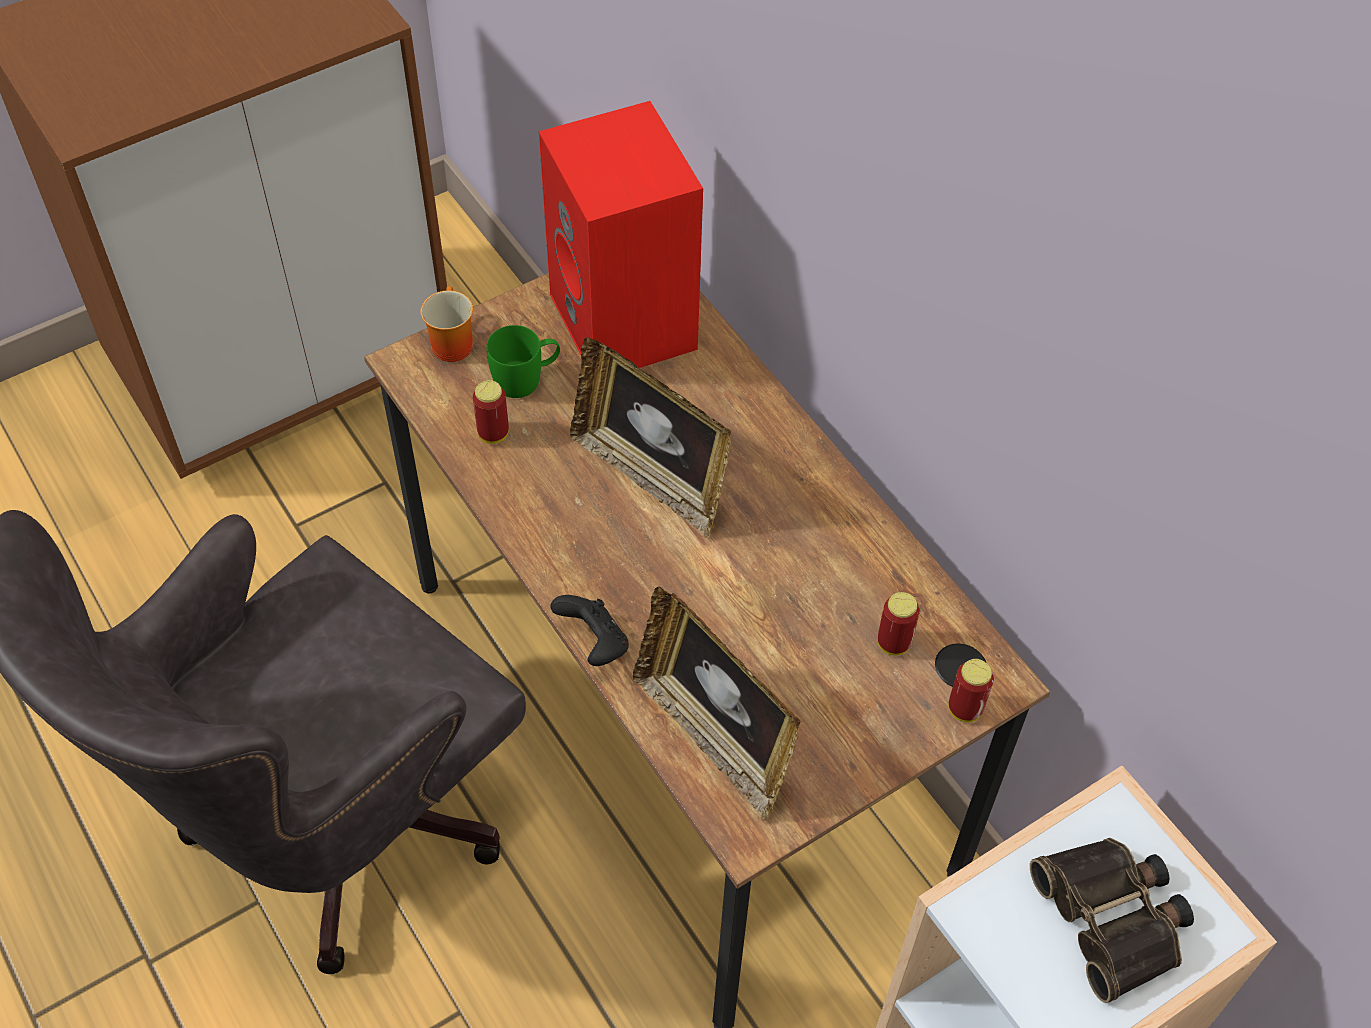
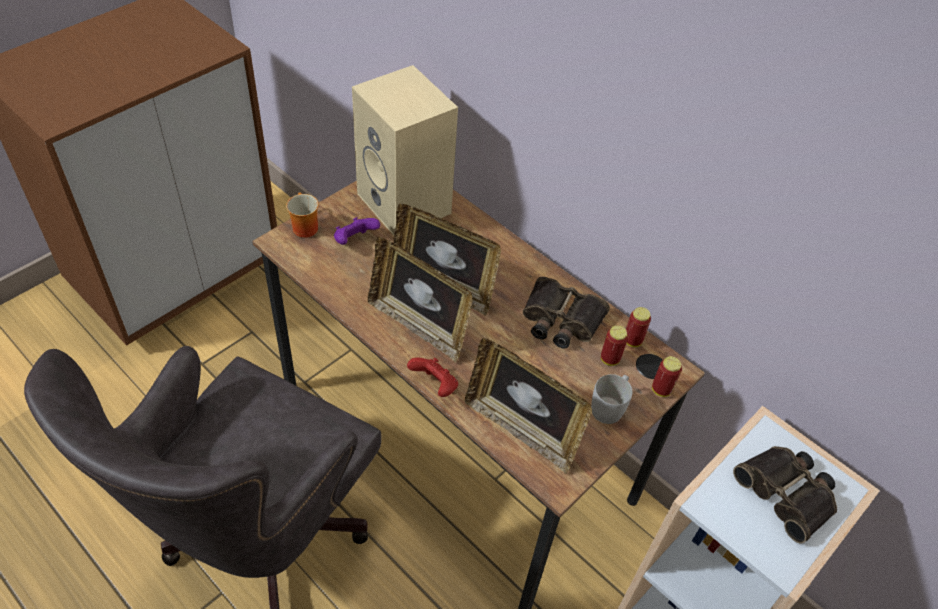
camera: 15 degrees left, 5 degrees down
can [473,380,509,444] -> can moved to [626,307,651,347]
green mug [487,325,560,398] -> purple game controller [334,217,380,245]
red speaker [539,101,703,368] -> beige speaker [352,65,458,235]
black game controller [550,595,629,666] -> red game controller [407,357,458,397]
none -> picture frame [368,237,472,363]
none -> binoculars [523,276,610,349]
none -> white mug [591,374,632,424]

